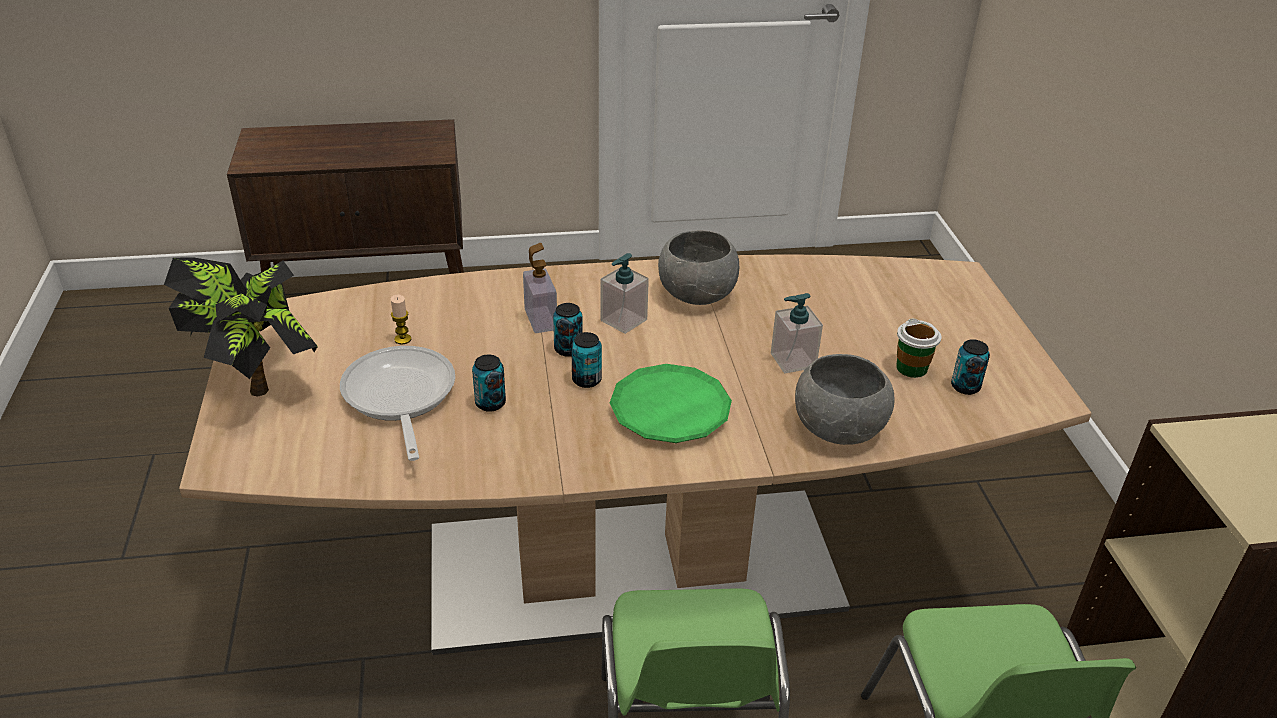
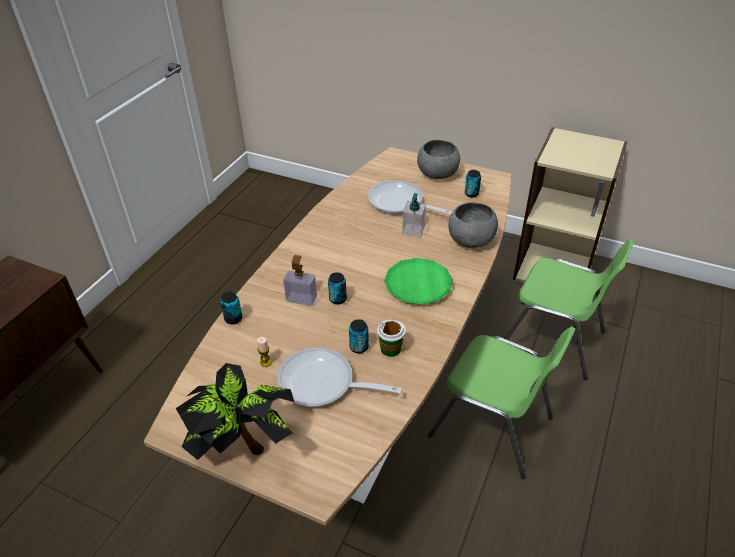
camera: 55 degrees left, 5 degrees up
can [571,332,602,388] -> can moved to [220,292,243,325]
soap dispenser [600,253,649,334] -> none
grey bowl [658,230,739,305] -> grey bowl moved to [417,140,460,179]
cup [896,318,941,378] -> cup moved to [377,319,406,357]
none -> frying pan [368,180,452,215]

